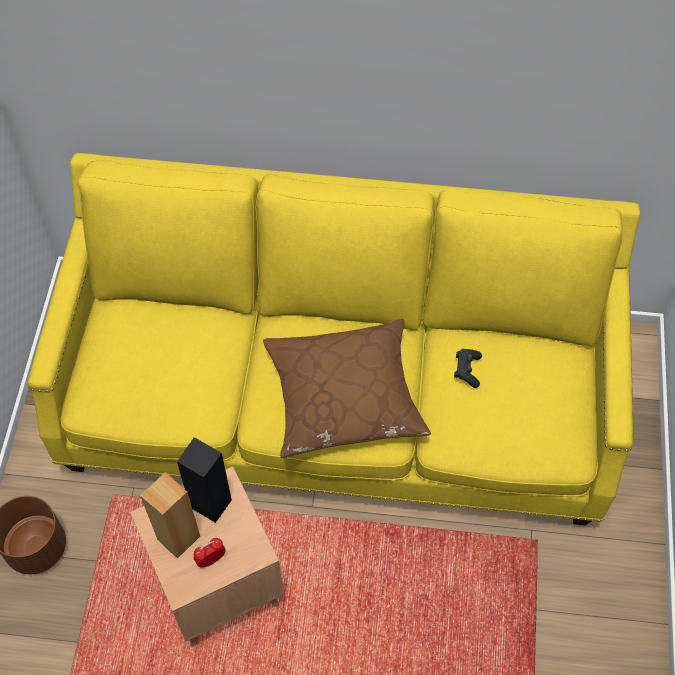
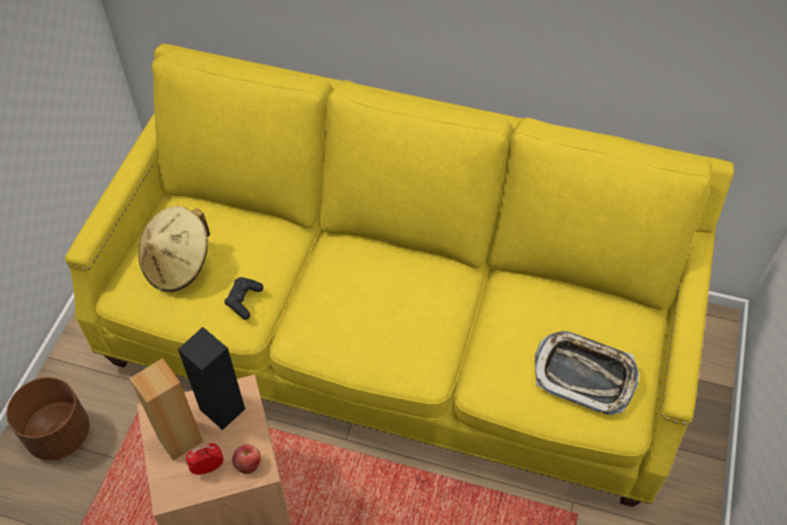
camera: 10 degrees right, 5 degrees down
brown pillow [263,319,431,458] -> none
black game controller [454,349,482,388] -> black game controller moved to [225,277,263,320]
none -> beige hat [139,206,210,292]
none -> apple [232,444,261,474]
none -> tray [535,331,639,415]

